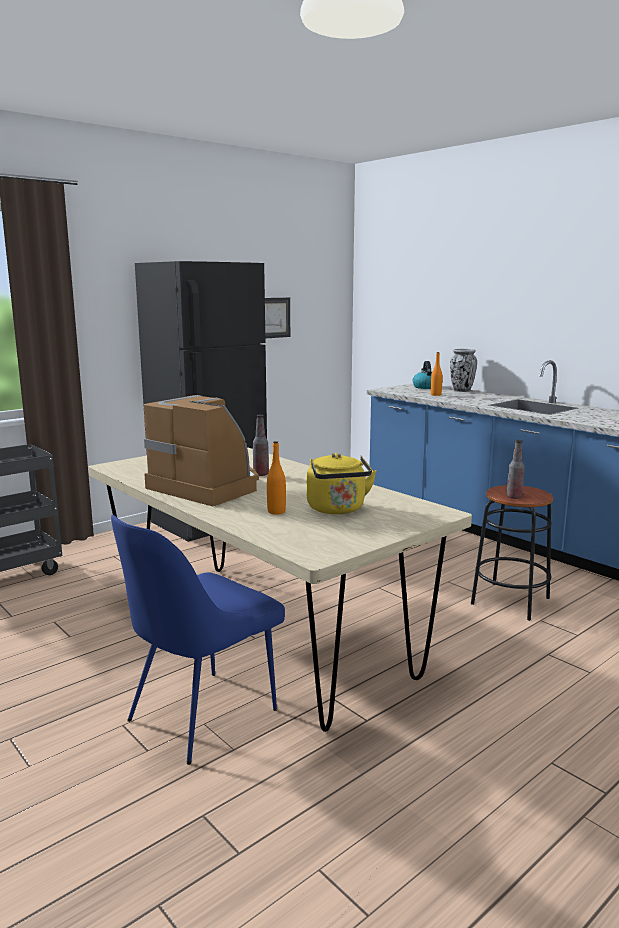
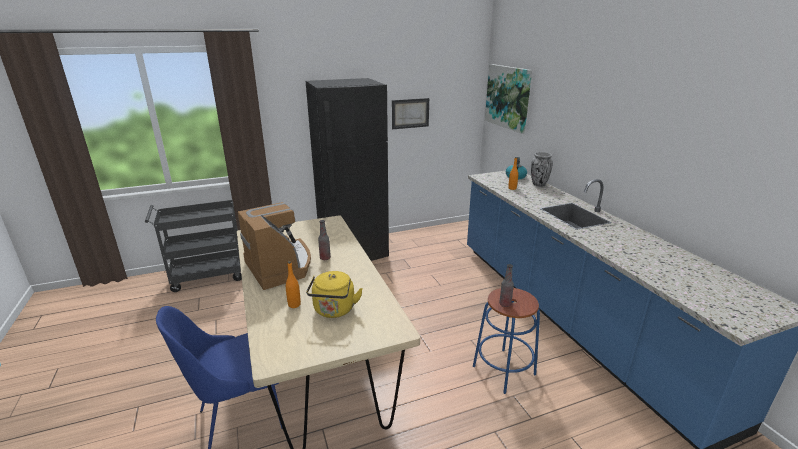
camera: 20 degrees right, 10 degrees up
black stool [471,485,553,621] -> blue stool [473,288,540,394]
none -> picture [485,64,532,134]

